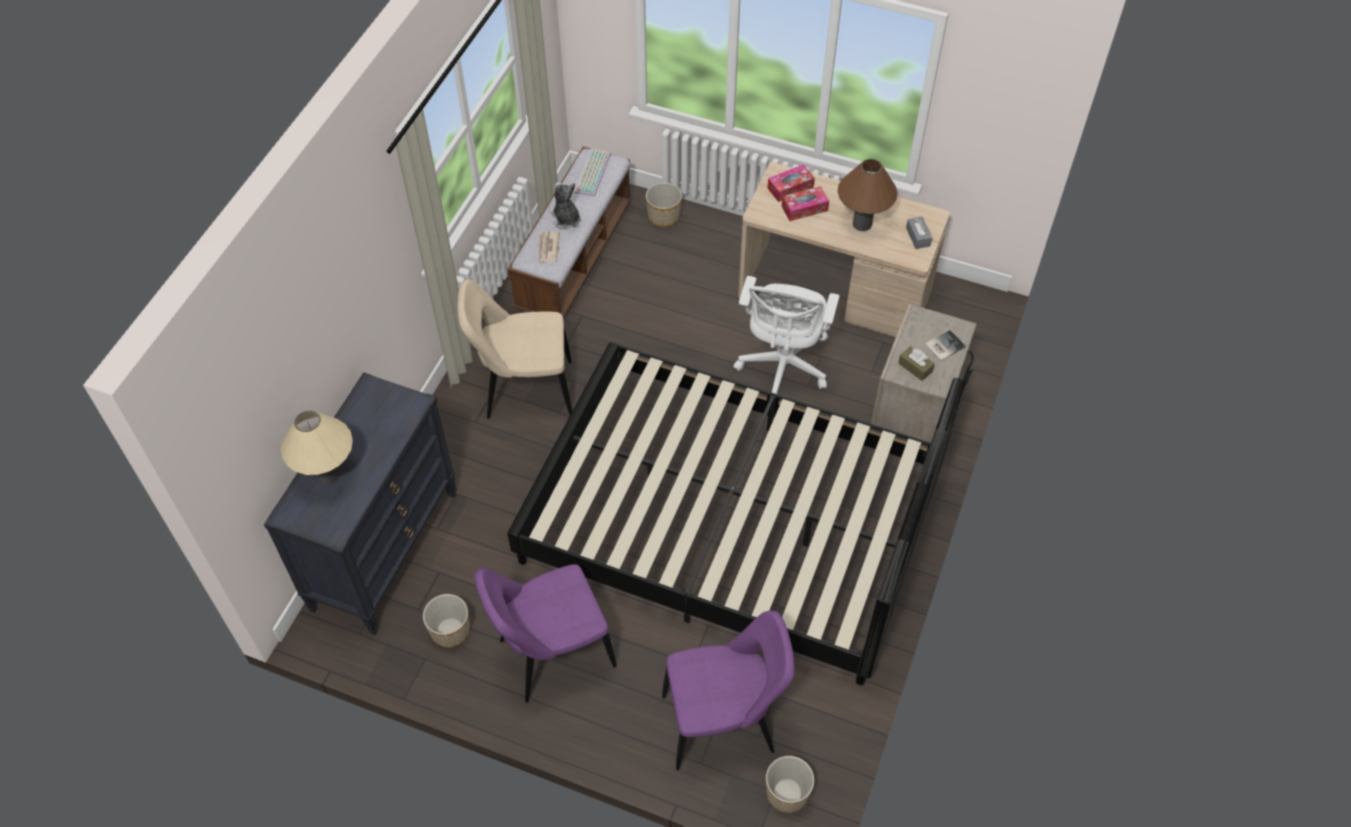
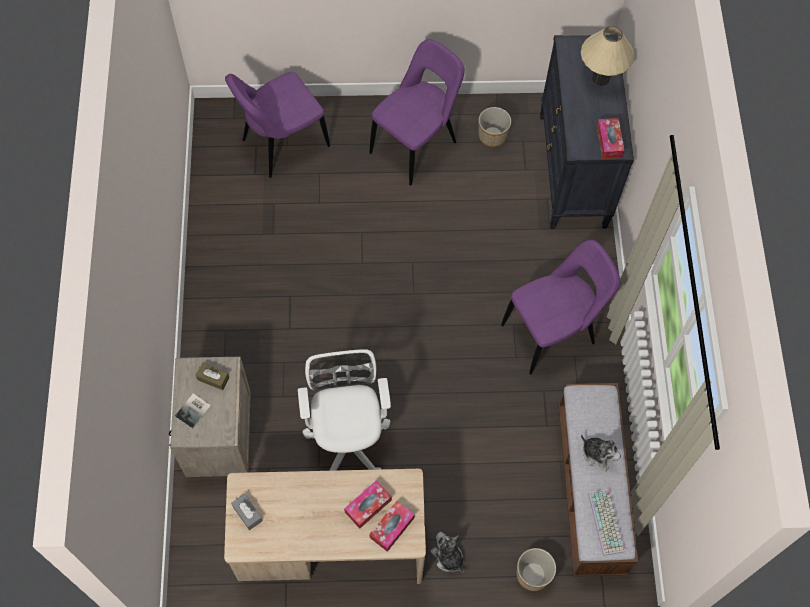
camera: 155 degrees right, 10 degrees up
beige chair [457,280,572,419] -> purple chair [501,240,621,374]
black bed [507,342,966,685] -> none
newspaper [539,231,560,263] -> none
planter [766,756,814,813] -> none
brown table lamp [838,159,898,231] -> none
none -> plush toy [431,532,464,572]
none -> tissue box [597,118,625,159]

